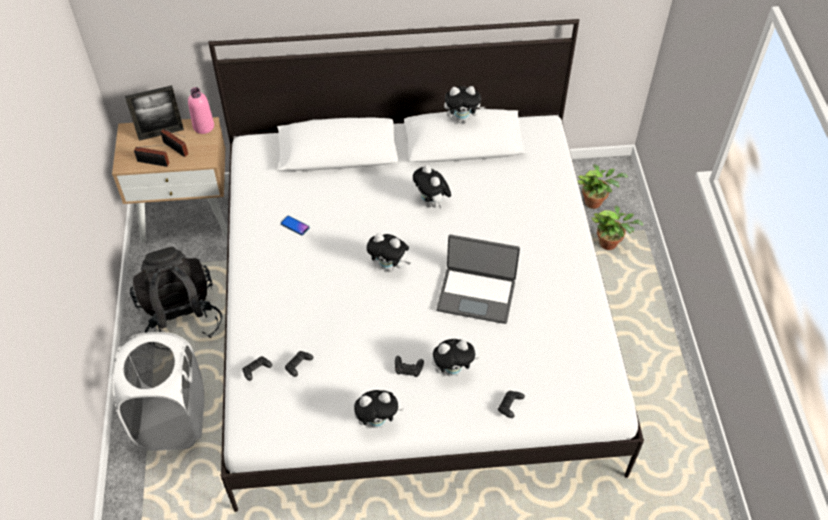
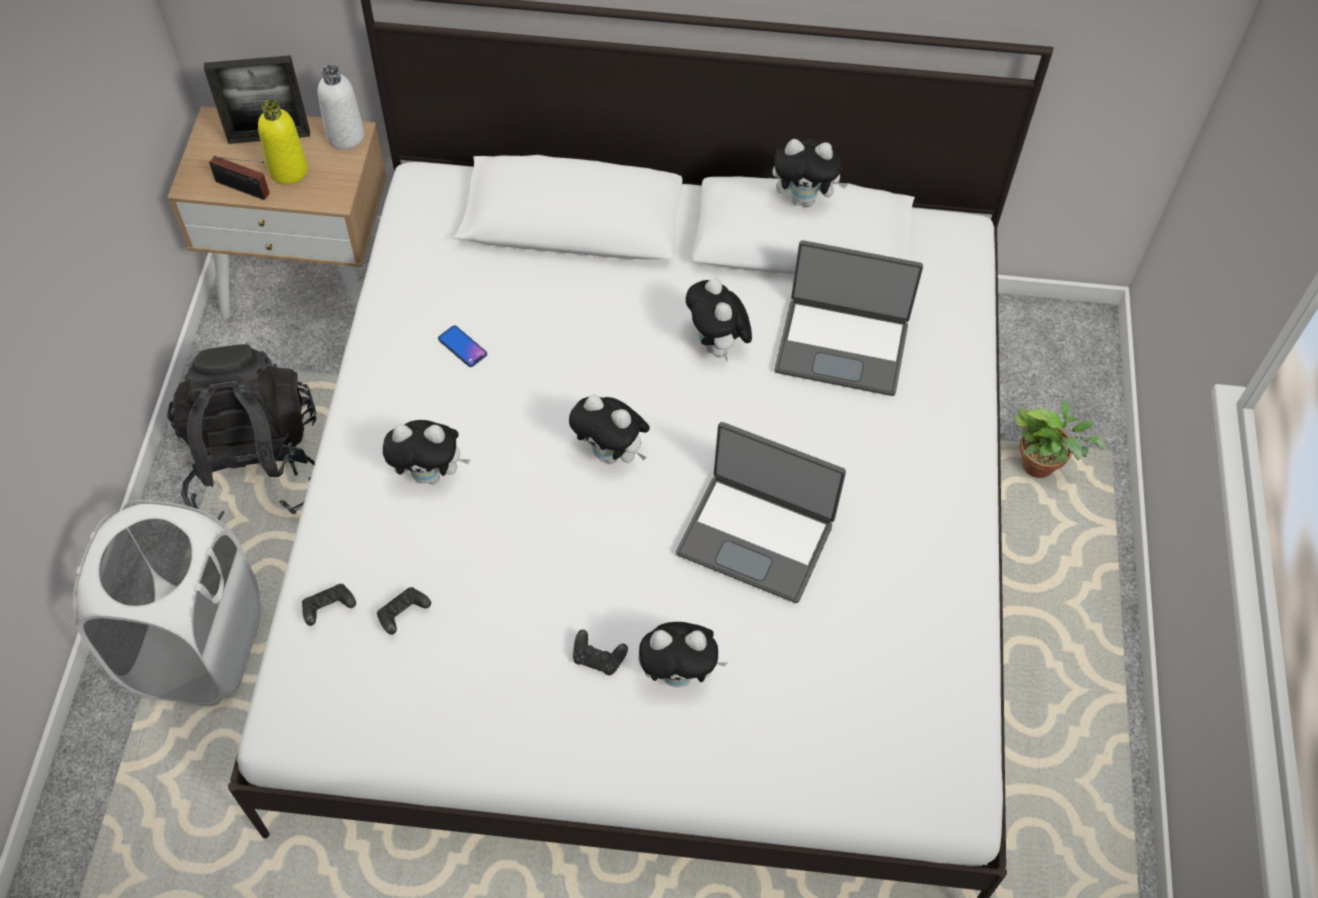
camera: 10 degrees right, 5 degrees up
radio [160,129,188,157] -> yellow bottle [258,100,308,185]
pink bottle [188,87,214,134] -> white bottle [318,65,364,150]
plush toy [354,390,404,428] -> plush toy moved to [383,420,470,485]
black game controller [498,391,525,418] -> none
potted plant [578,164,629,209] -> none
none -> laptop [774,240,923,396]

